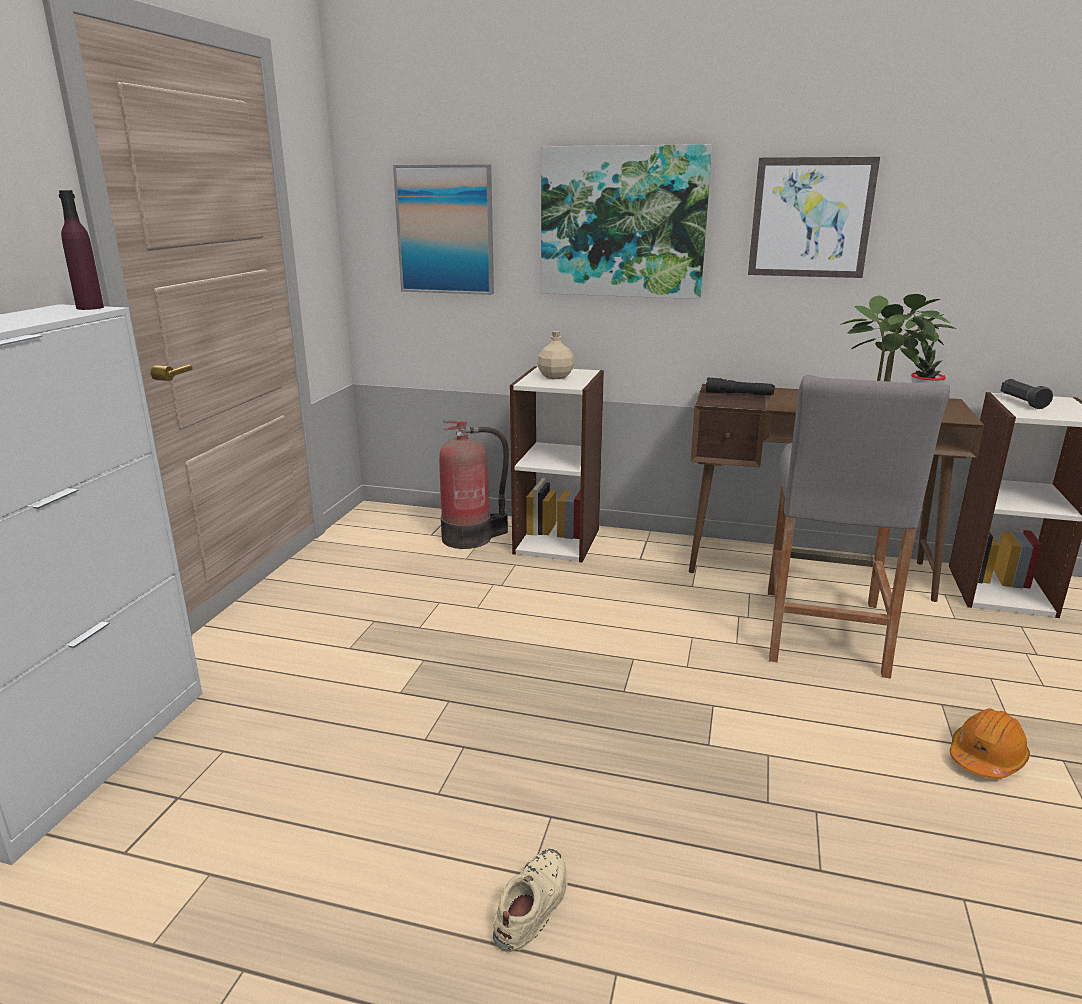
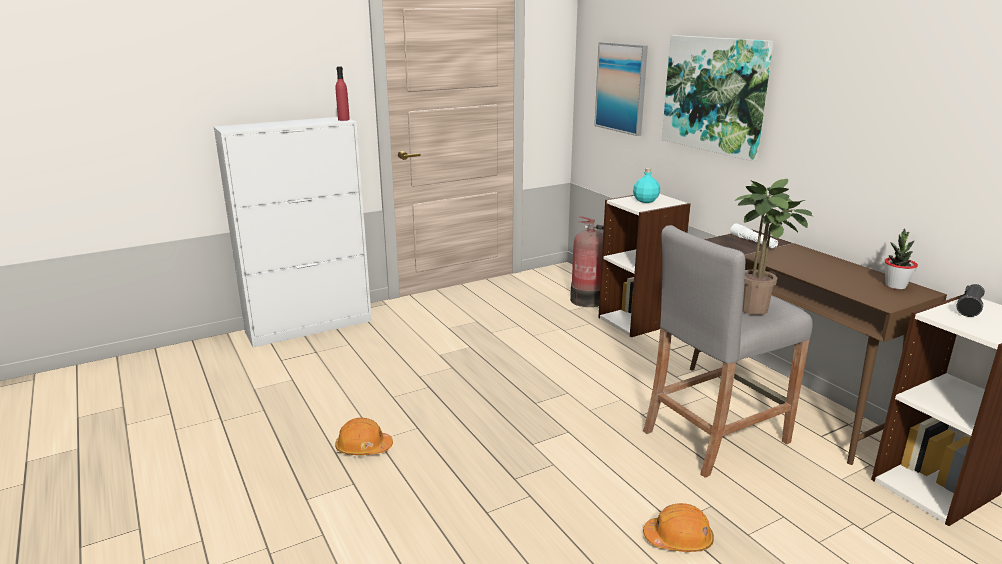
camera: 45 degrees right, 0 degrees up
purple bottle [59,190,104,310] -> red bottle [335,66,350,121]
beige shoe [493,849,568,952] -> orange hard hat [335,418,393,455]
beige bottle [537,331,574,379] -> turquoise bottle [633,168,660,203]
black flashlight [706,378,775,396] -> white flashlight [730,223,778,248]
picture [748,157,880,278] -> none

